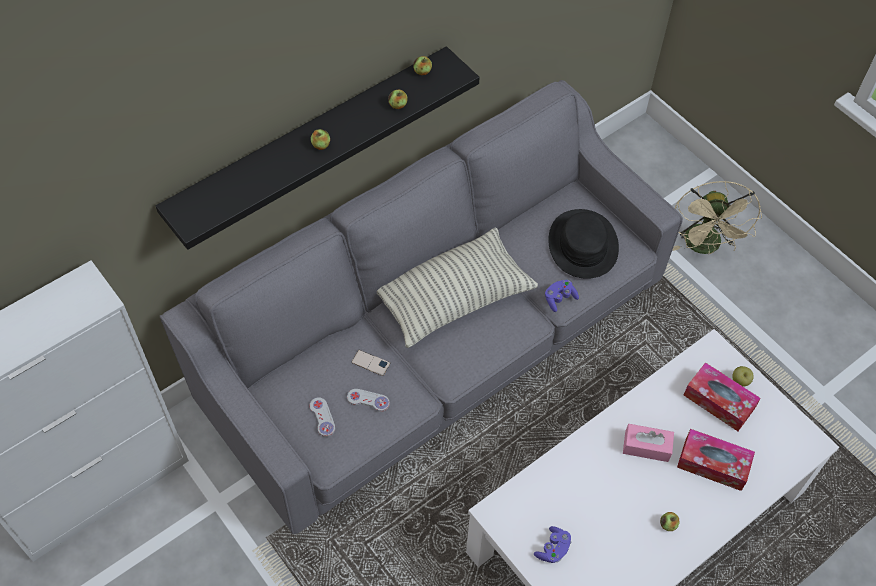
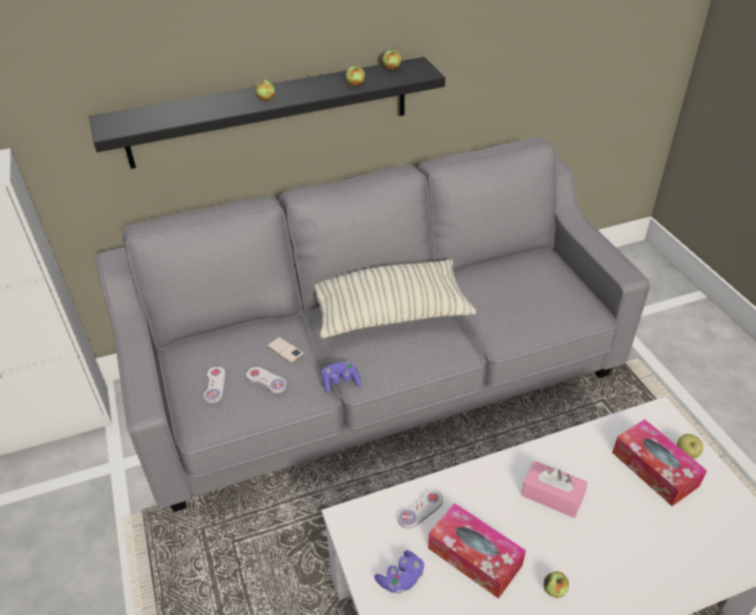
camera: 20 degrees right, 15 degrees down
purple game controller [545,280,579,312] -> purple game controller moved to [322,362,361,394]
black hat [548,209,619,279] -> none
beige fan [673,181,762,255] -> none
tissue box [677,429,755,491] -> tissue box moved to [428,503,526,599]
none -> white game controller [398,489,443,529]

